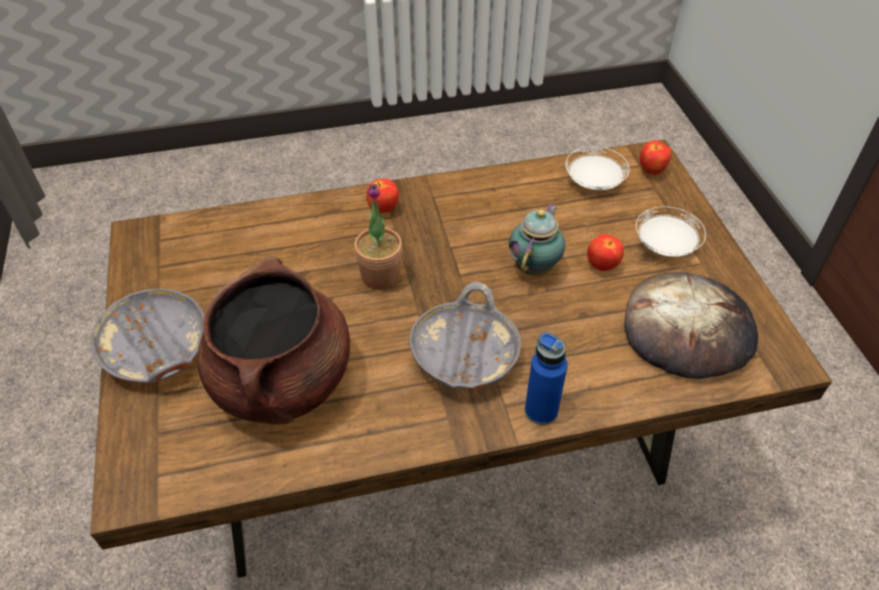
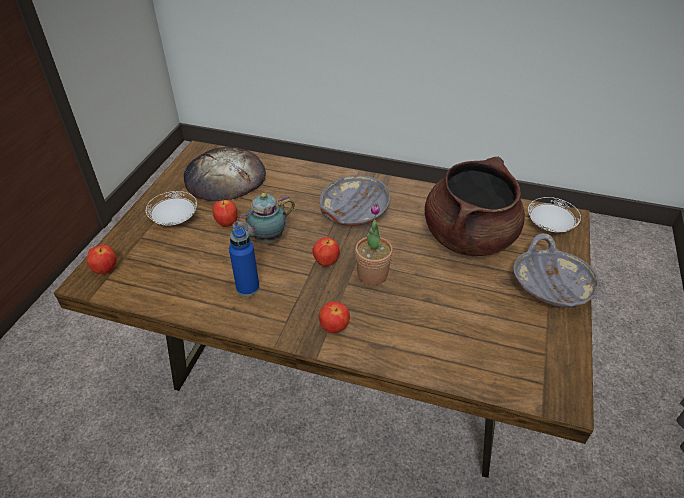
camera: 150 degrees left, 5 degrees down
blue bottle [525,332,568,425] -> blue bottle moved to [229,226,259,296]
white plate [566,146,630,190] -> white plate moved to [528,197,581,232]
none -> apple [312,237,340,266]

